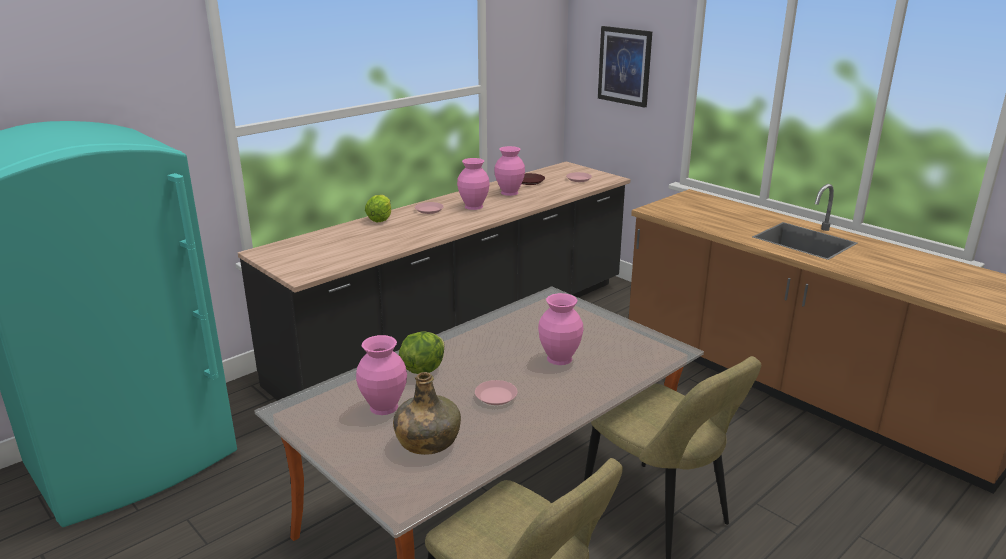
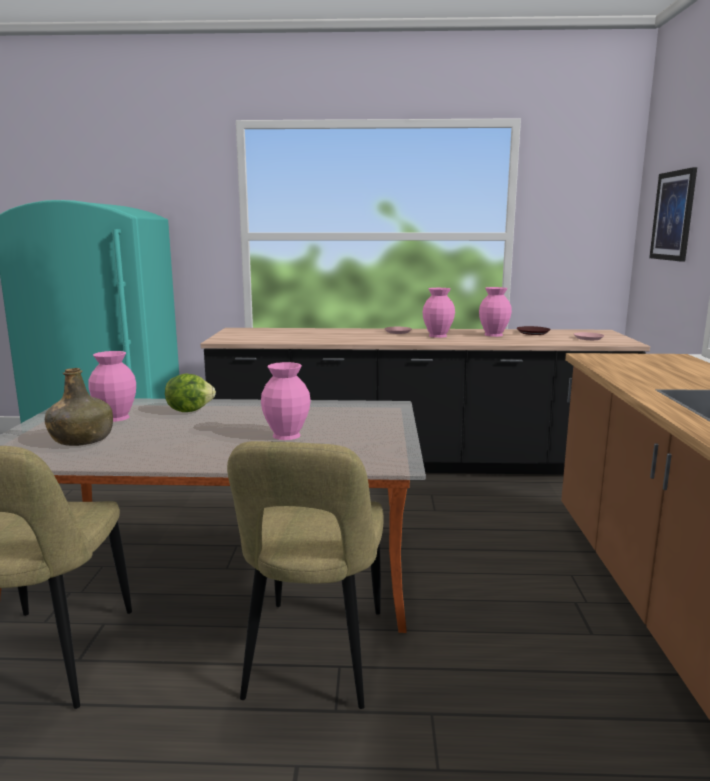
camera: 45 degrees right, 10 degrees down
lettuce [365,195,391,222] -> none
pink plate [475,380,517,405] -> none

